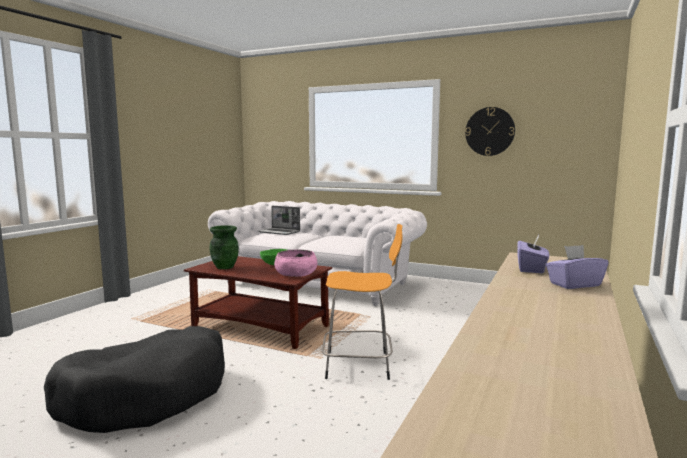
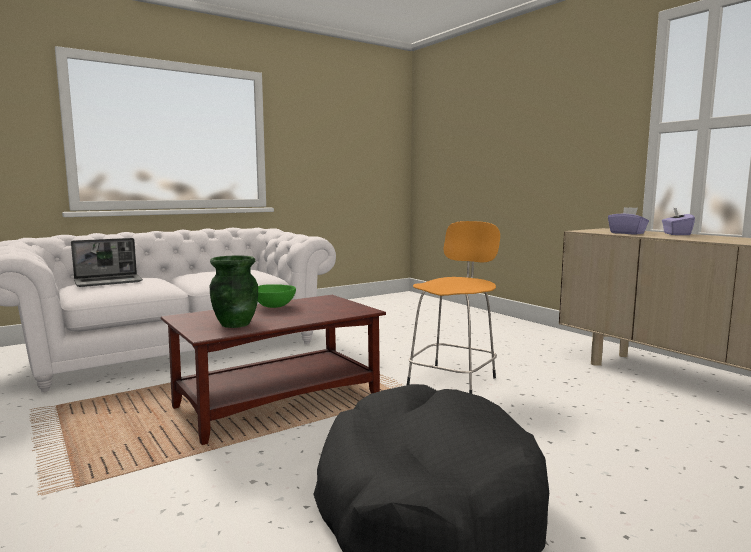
camera: 60 degrees left, 0 degrees up
pink bowl [274,250,318,277] -> none
wall clock [465,107,515,156] -> none

